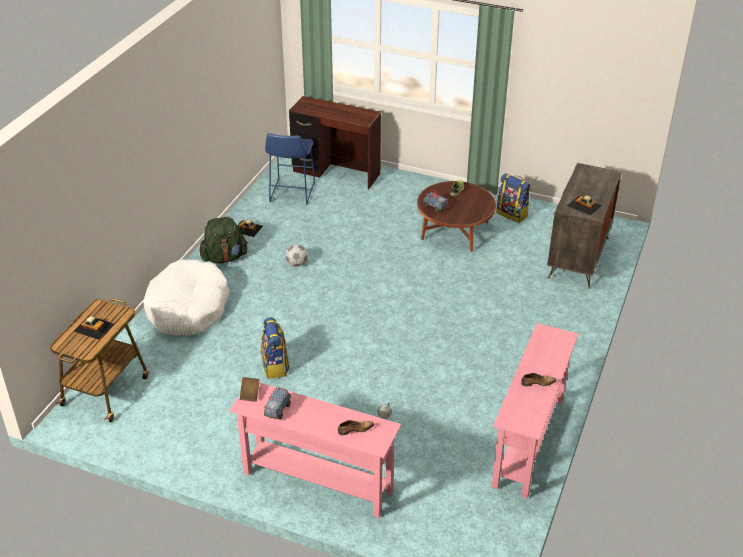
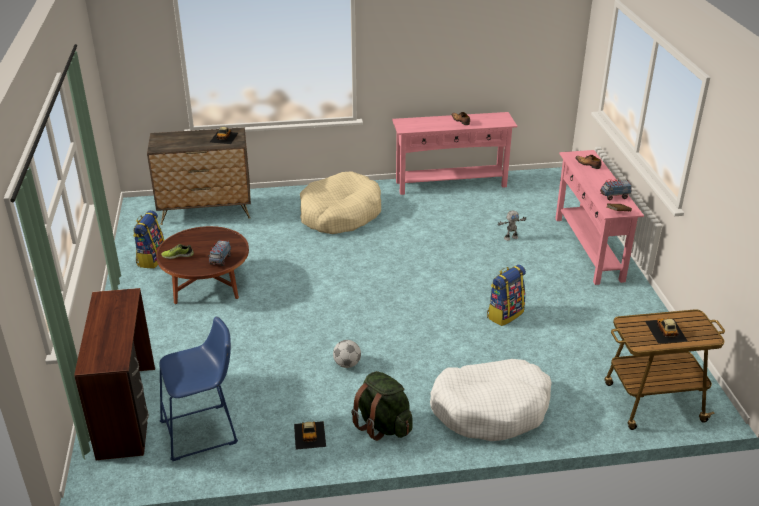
camera: 120 degrees left, 5 degrees down
none -> beige dog bed [300,171,381,234]

